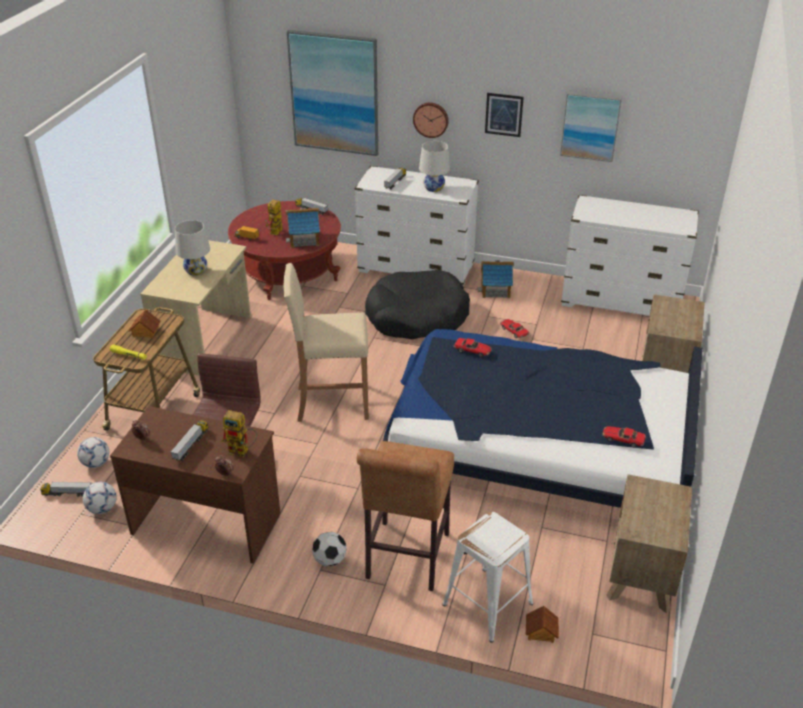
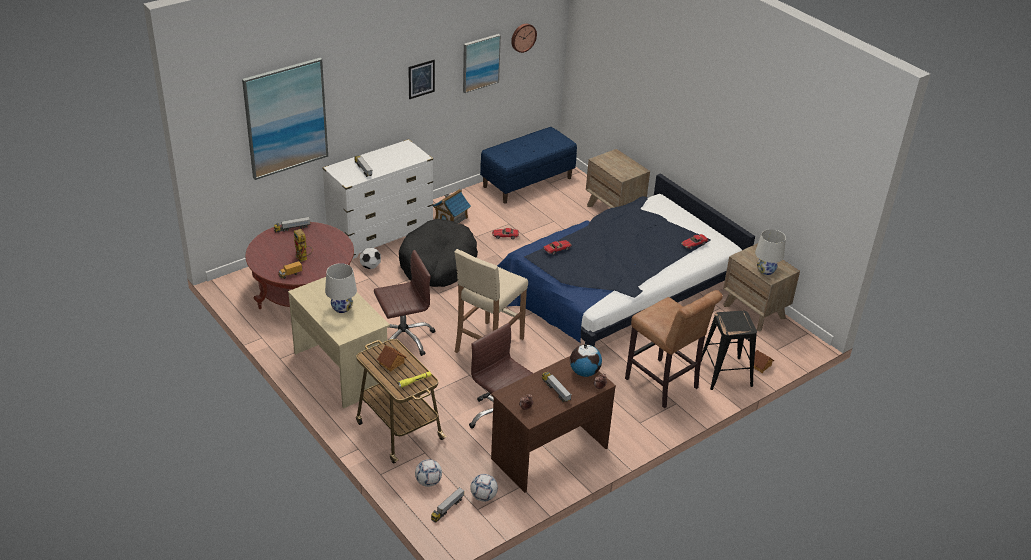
camera: 55 degrees left, 0 degrees up
toy robot [222,410,257,457] -> globe [570,344,602,377]
toy house [286,208,320,248] -> none
football [312,532,347,567] -> football moved to [360,247,381,269]
wall clock [413,102,449,138] -> wall clock moved to [511,24,537,53]
white table lamp [419,141,450,192] -> white table lamp moved to [755,229,786,275]
white stool [443,511,533,643] -> black stool [701,311,757,390]
white dresser [561,195,699,316] -> blue bench [480,127,577,204]
none -> brown office chair [374,250,435,356]

